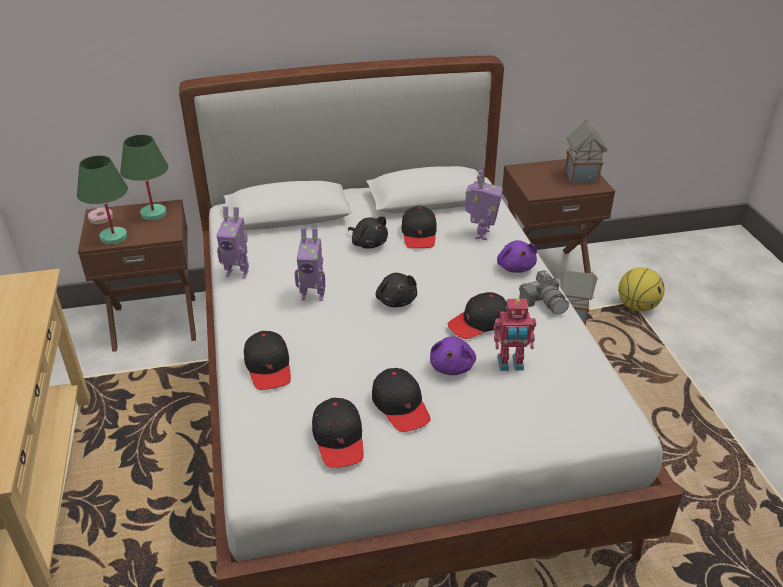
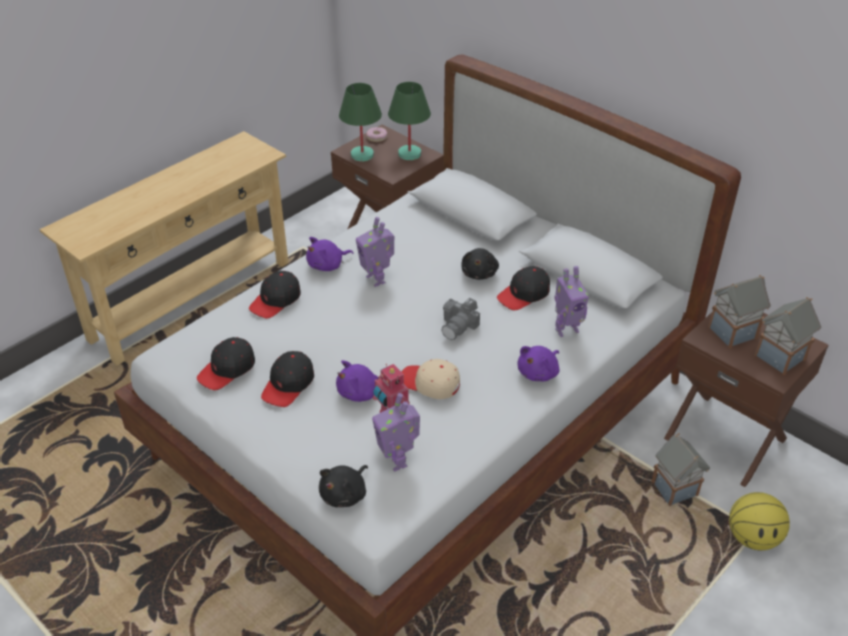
camera: 55 degrees right, 5 degrees up
toy robot [216,206,249,278] -> toy robot moved to [372,393,420,472]
black plush toy [376,273,417,307] -> black plush toy moved to [319,465,368,507]
black cap [448,292,507,339] -> beige cap [401,359,460,399]
camera [519,270,569,315] -> camera moved to [441,298,480,340]
none -> purple plush toy [306,237,353,271]
none -> toy house [708,275,771,349]

